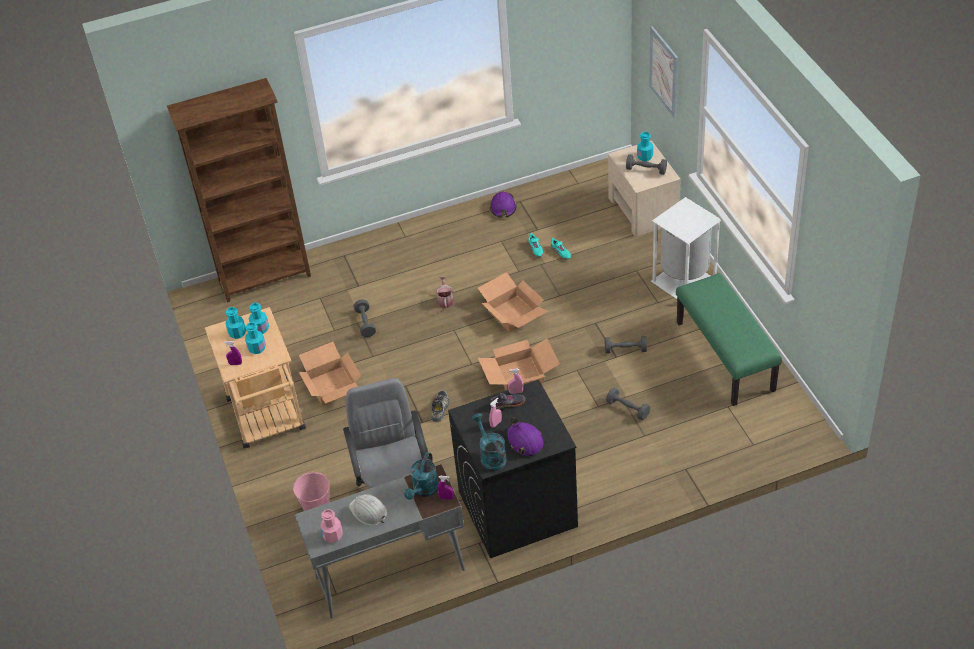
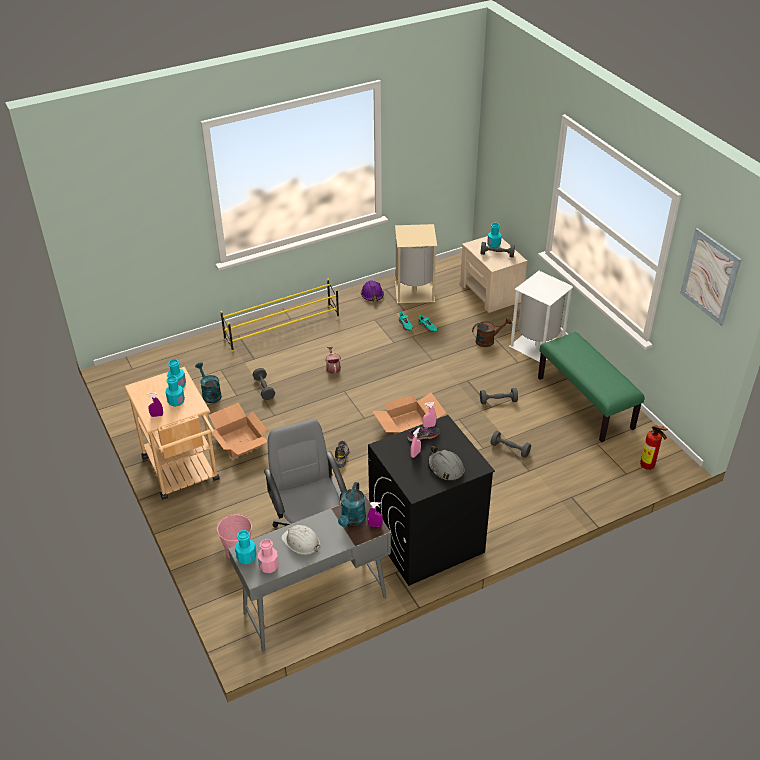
camera: 10 degrees left, 5 degrees down
brown bookcase [167,78,311,303] -> none
turquoise bottle [225,307,246,339] -> turquoise bottle moved to [235,530,256,564]
turquoise watering can [472,413,507,471] -> turquoise watering can moved to [195,362,222,403]
cardboard box [478,272,548,332] -> none
purple hard hat [507,417,544,456] -> grey hard hat [428,446,464,481]
picture [649,26,678,118] -> picture moved to [680,228,742,326]
none -> yellow shoe rack [220,278,339,352]
none -> beige trash can [395,224,437,303]
none -> brown watering can [472,317,512,347]
none -> fire extinguisher [640,425,668,470]

